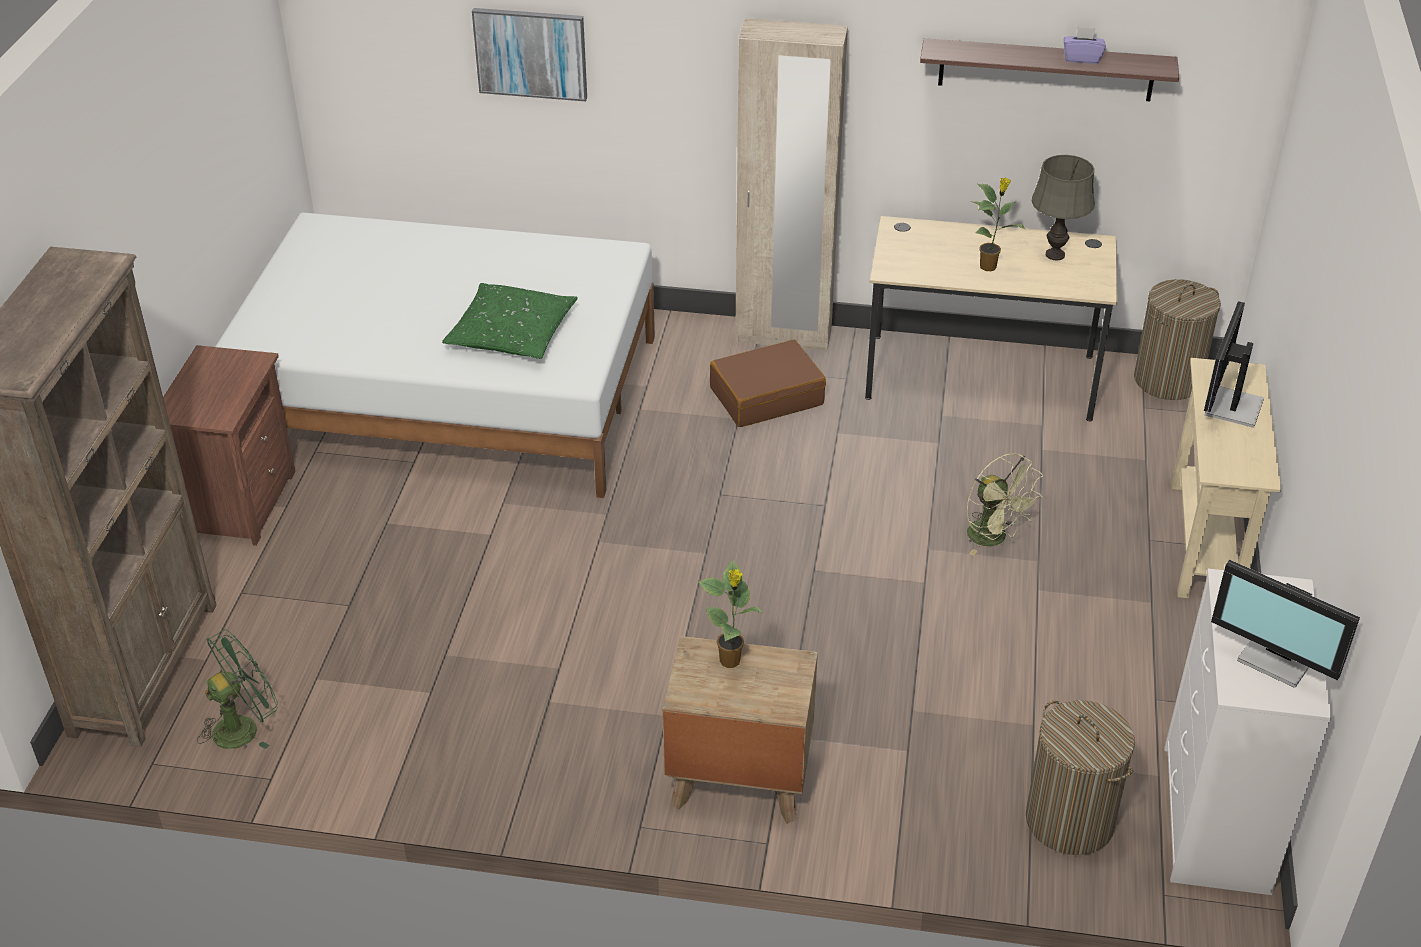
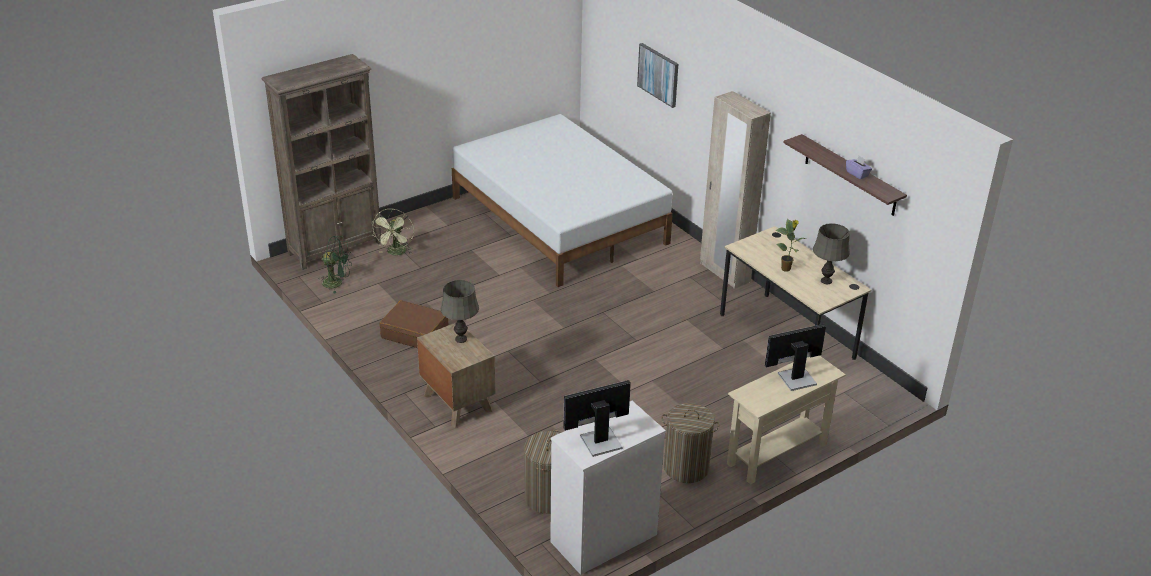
camera: 45 degrees right, 5 degrees down
brown nightstand [163,345,296,546] -> none
green pillow [442,283,578,359] -> none
potted plant [698,560,763,668] -> grey table lamp [441,280,479,343]
brown suitcase [710,340,826,427] -> brown suitcase moved to [380,300,449,348]
green fan [967,453,1043,556] -> green fan moved to [372,209,414,255]
laundry basket [1134,279,1221,400] -> laundry basket moved to [662,403,720,483]
monitor [1211,560,1360,688] -> monitor turned 75 degrees clockwise [563,380,631,457]

